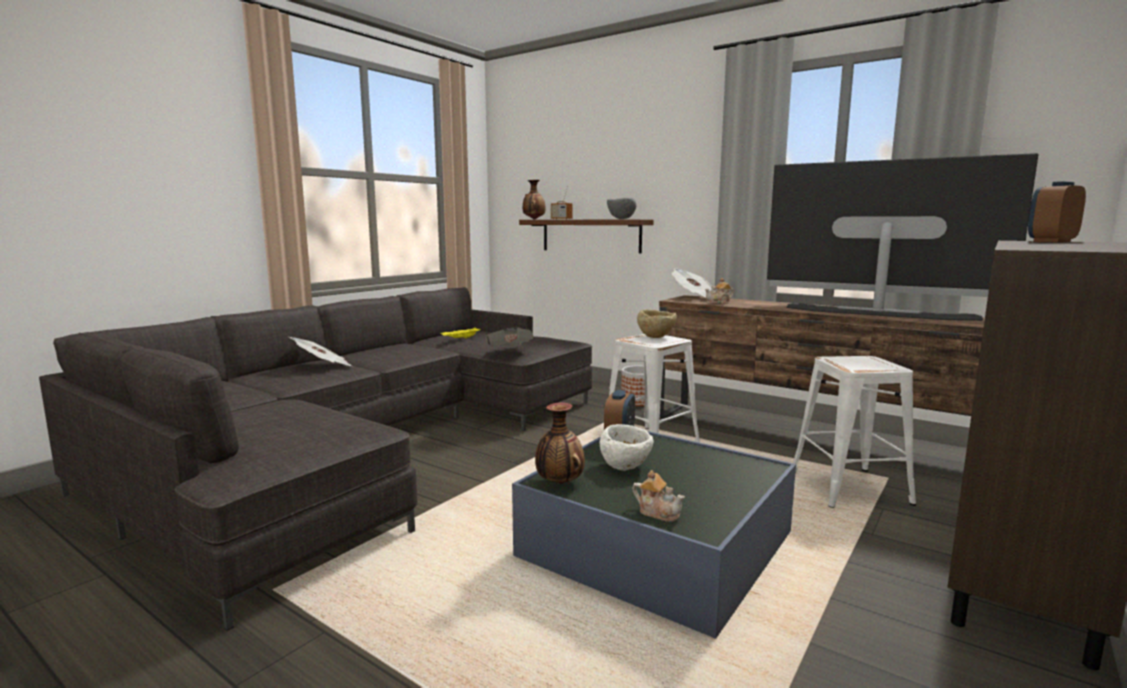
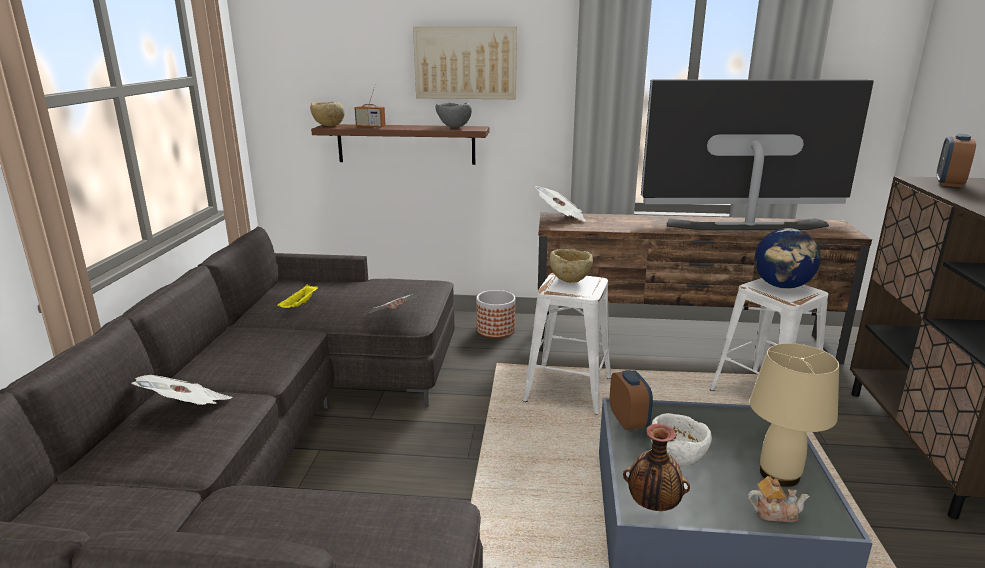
camera: 30 degrees left, 10 degrees up
vase [523,180,546,219] -> beige bowl [310,102,345,126]
teapot [705,278,734,304] -> none
none -> picture [413,27,517,99]
none -> beige table lamp [749,343,839,487]
none -> globe [754,228,821,289]

